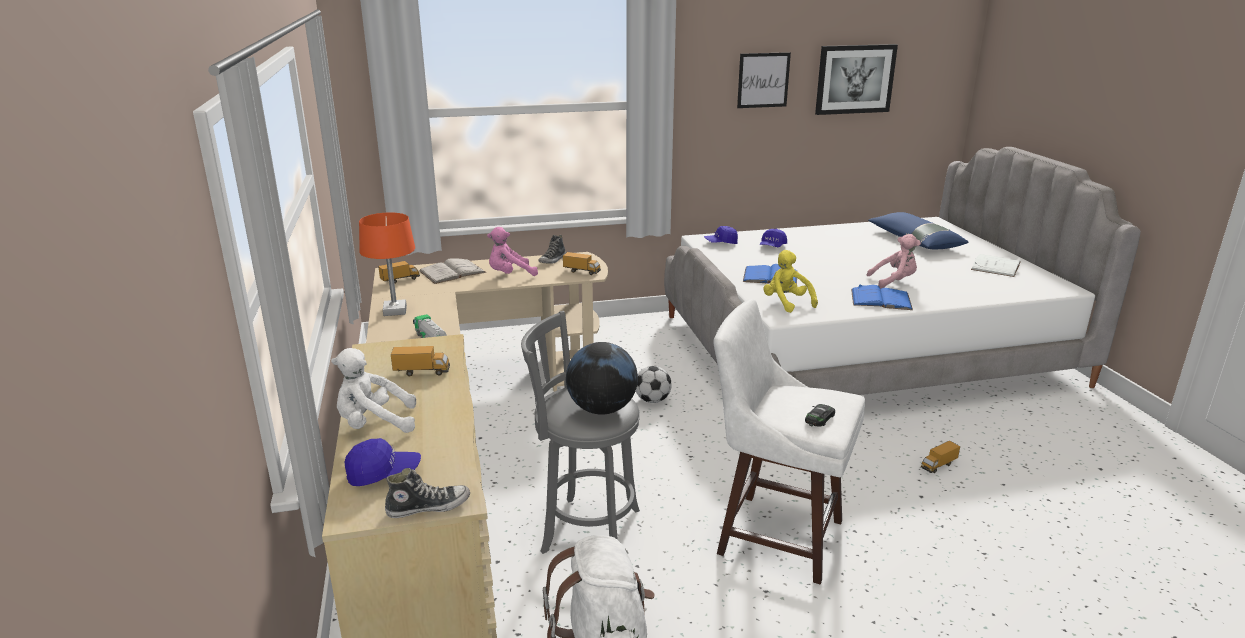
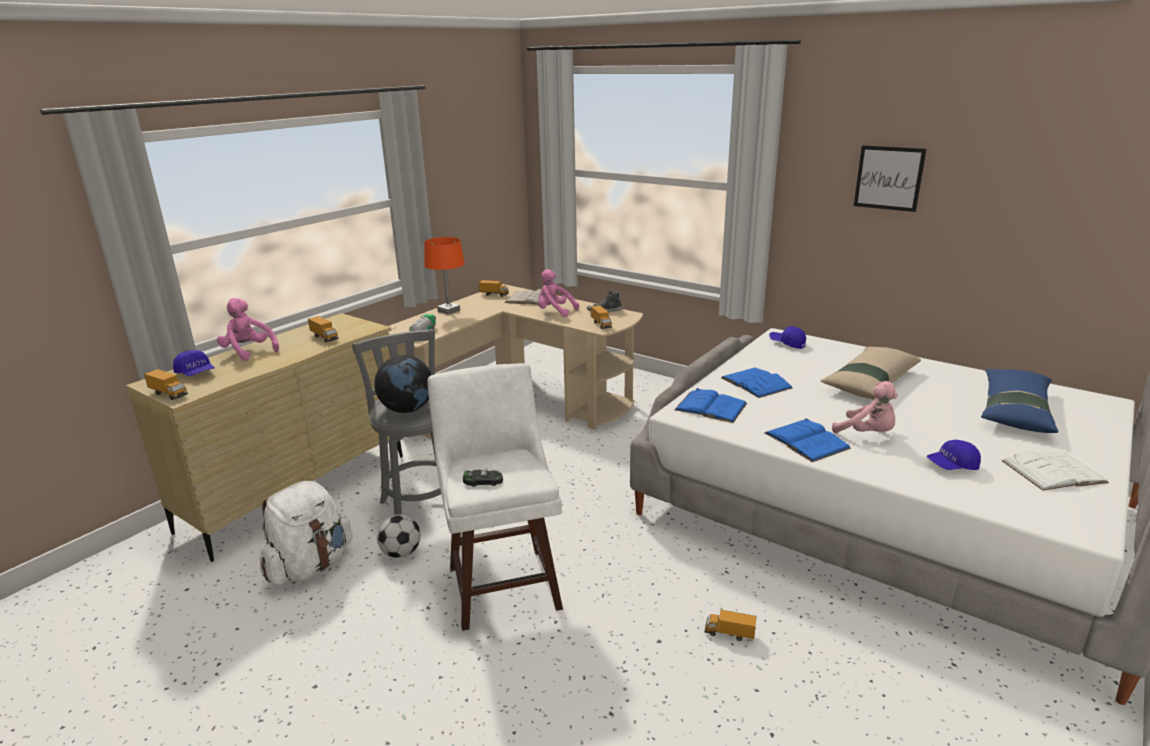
camera: 50 degrees right, 0 degrees up
white plush toy [331,348,416,433] -> pink plush toy [217,298,279,361]
shoe [385,468,470,518] -> toy truck [144,369,188,400]
football [636,366,672,403] -> football moved to [377,514,421,558]
blue cap [760,229,787,247] -> blue cap moved to [926,440,981,470]
yellow plush toy [763,250,818,313] -> blue book [674,388,747,423]
picture [815,44,898,115] -> none
none -> beige pillow [821,346,921,399]

